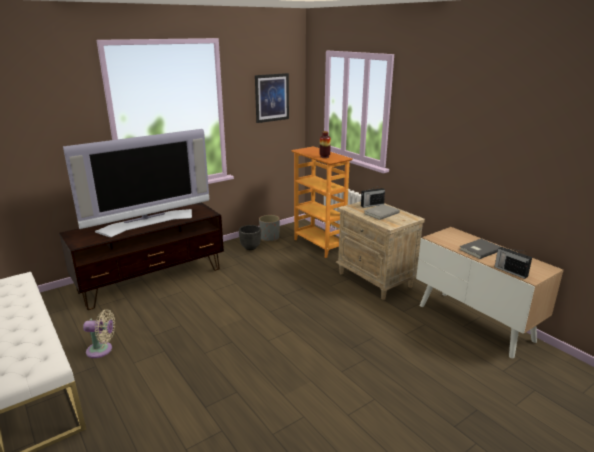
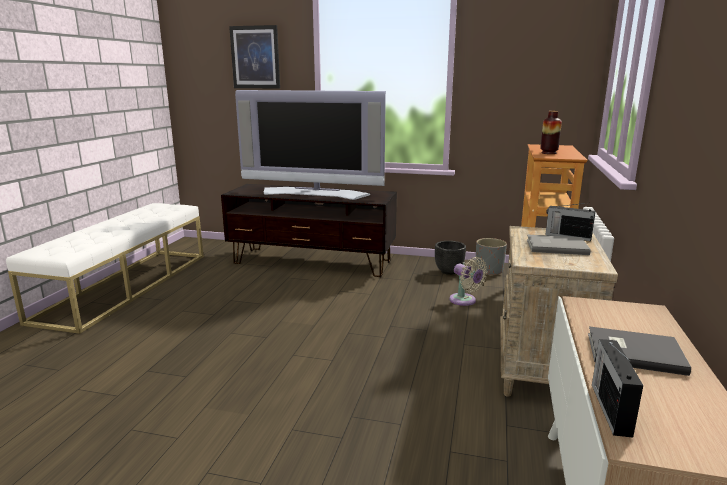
camera: 50 degrees right, 5 degrees down
beige fan [83,309,115,358] -> beige fan moved to [449,257,487,306]
picture [255,73,289,123] -> picture moved to [229,25,280,88]

